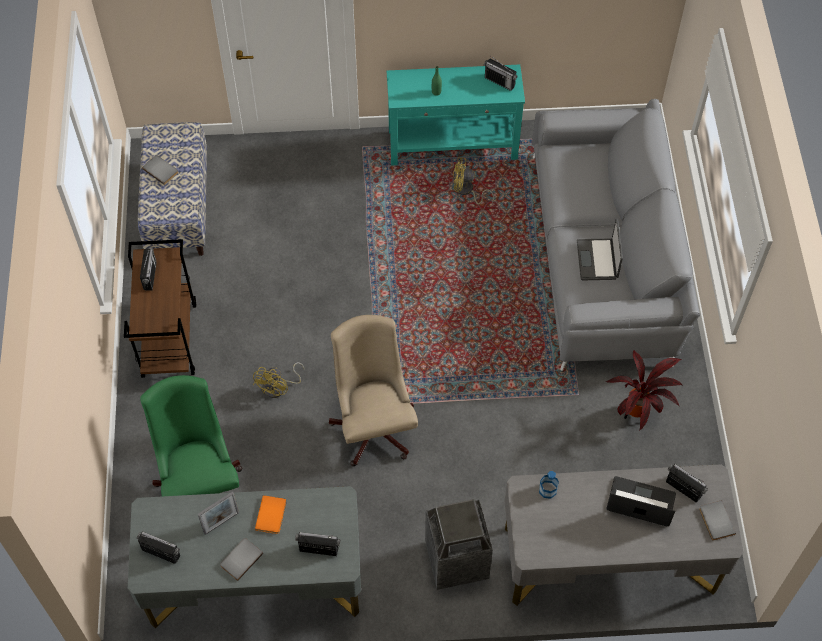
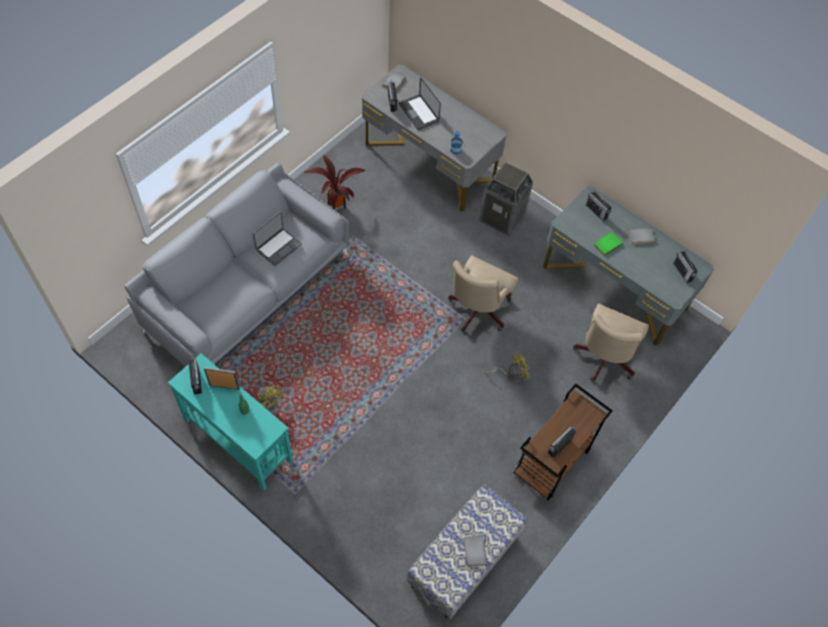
camera: 140 degrees left, 0 degrees up
green office chair [140,375,242,496] -> beige office chair [573,304,649,381]
picture frame [198,491,239,535] -> picture frame moved to [204,367,240,390]
orange book [255,495,286,534] -> green book [594,232,623,256]

